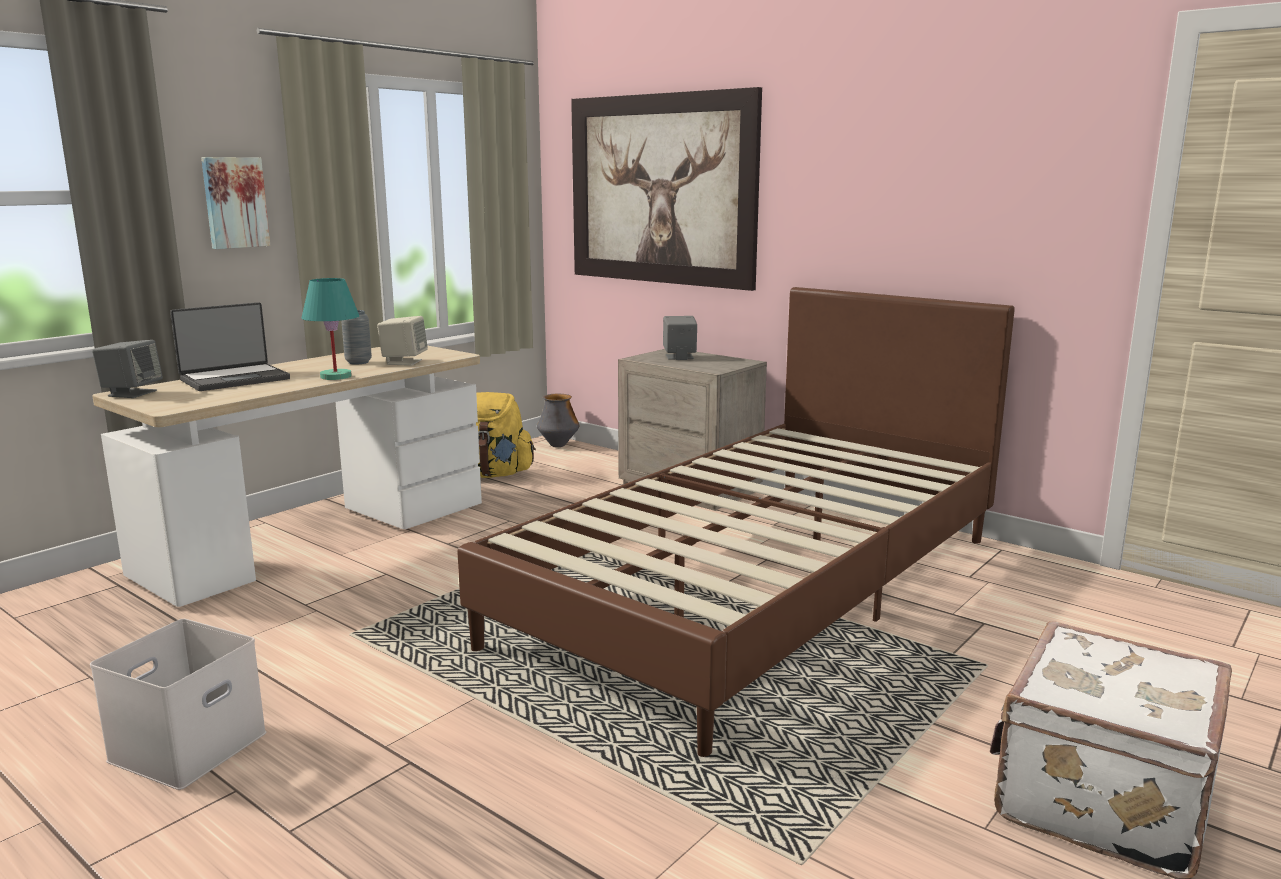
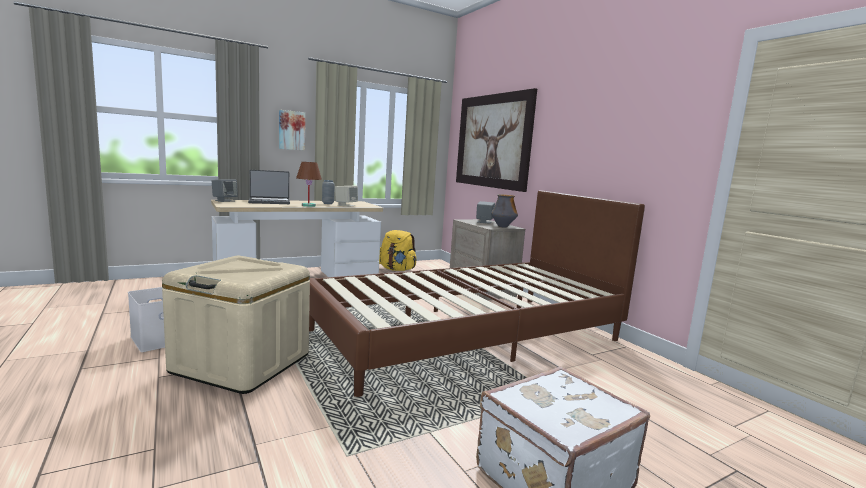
camera: 20 degrees right, 5 degrees down
turquoise table lamp [301,278,359,380] -> brown table lamp [296,162,322,207]
vase [537,394,579,447] -> vase moved to [491,194,518,227]
none -> beige storage box [162,255,310,394]

